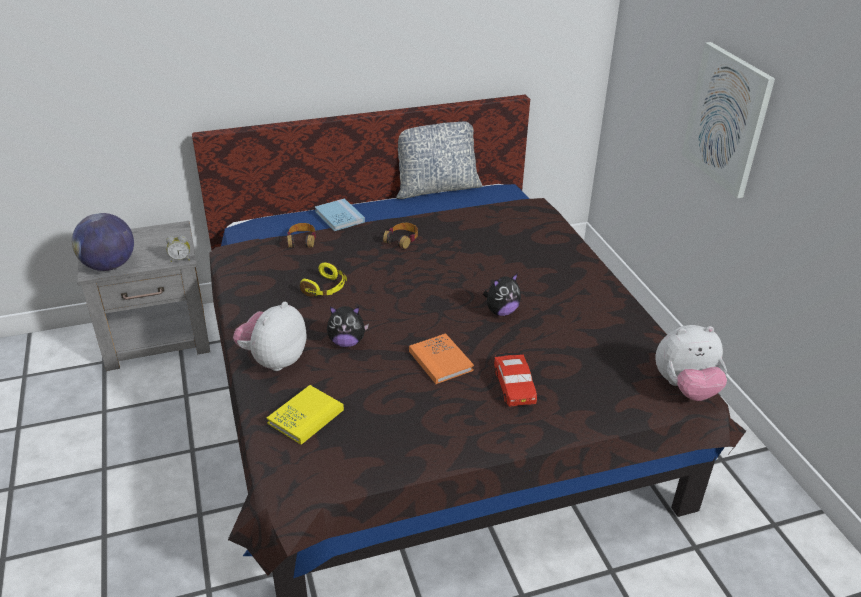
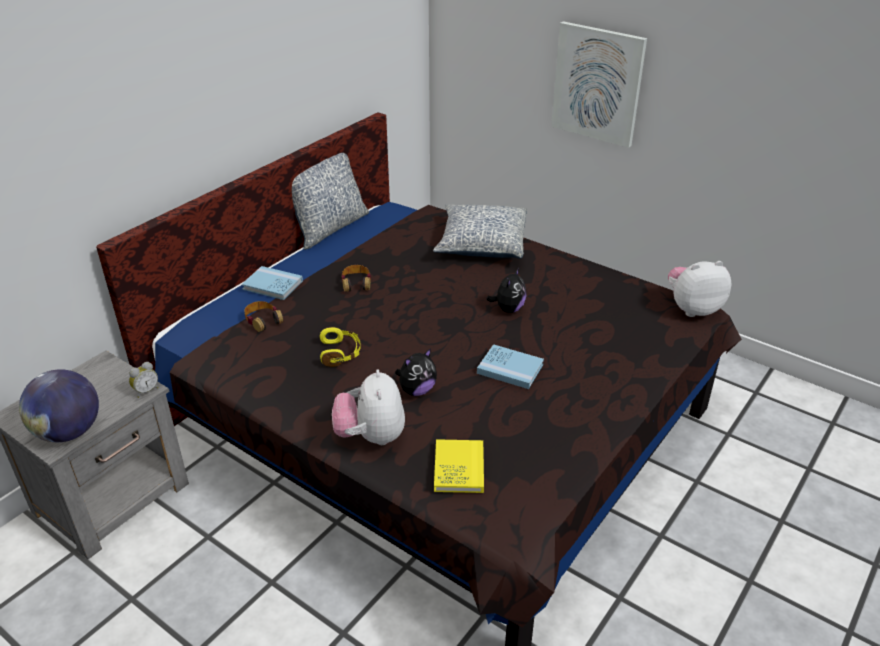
camera: 35 degrees left, 0 degrees up
orange book [409,333,474,384] -> blue book [477,344,544,389]
red toy car [494,352,537,407] -> none
plush toy [655,325,727,401] -> plush toy turned 150 degrees counterclockwise [668,261,731,317]
none -> pillow [433,204,527,259]

